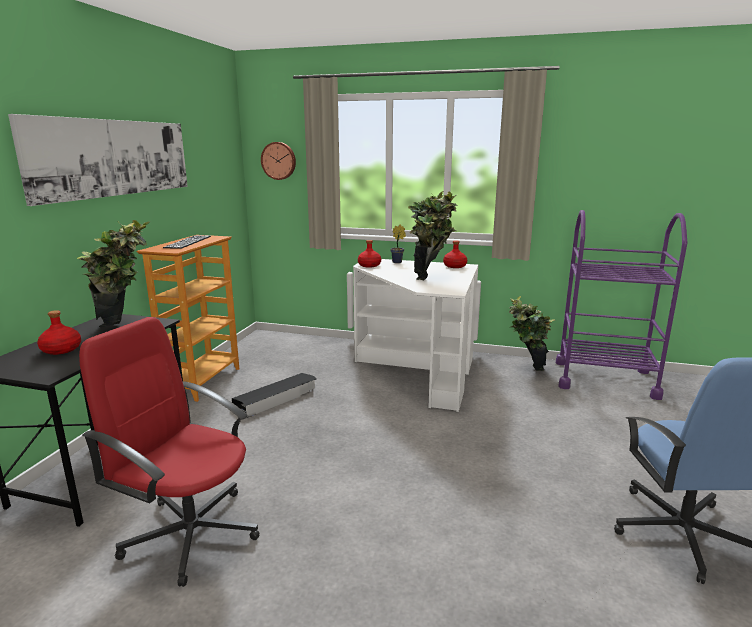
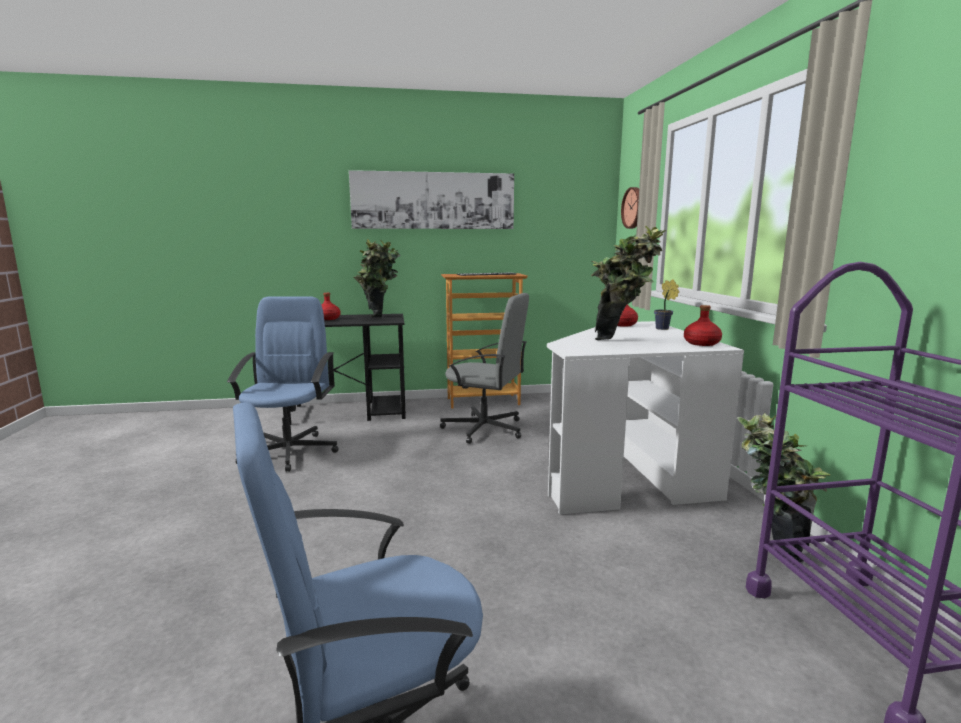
camera: 65 degrees right, 5 degrees down
red office chair [79,317,260,587] -> blue office chair [227,296,338,472]
black storage box [232,373,317,418] -> grey office chair [440,293,529,444]

